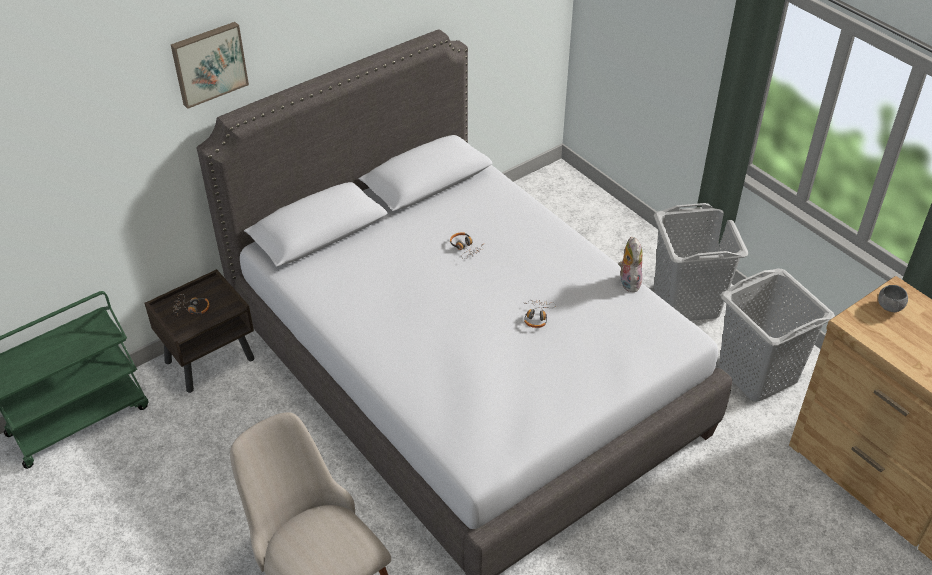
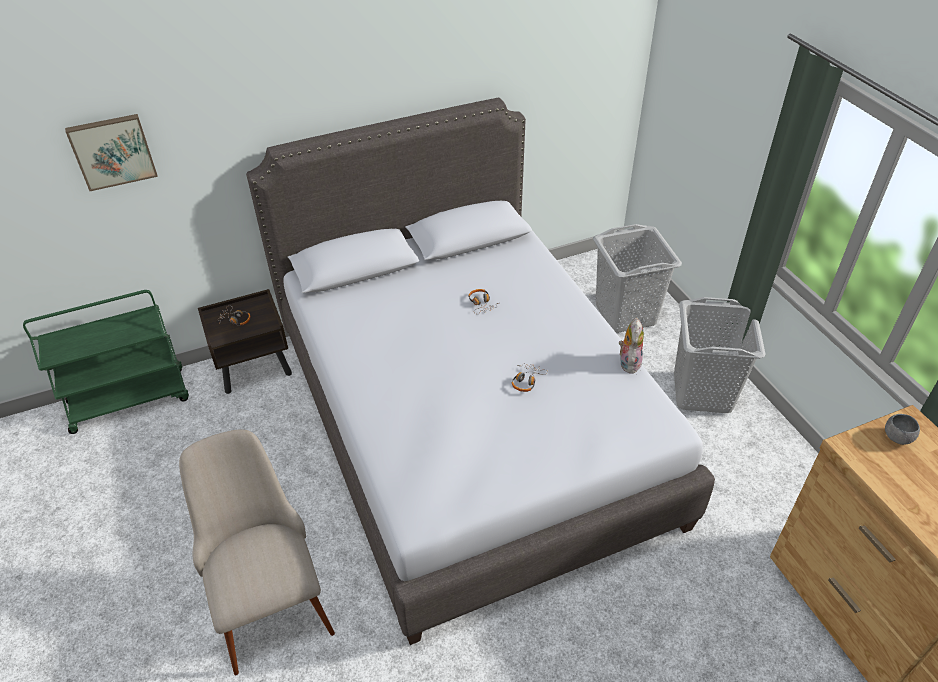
camera: 15 degrees right, 0 degrees up
picture [171,22,249,109] -> picture moved to [65,114,158,191]
grey laundry basket [719,269,835,402] -> grey laundry basket moved to [593,224,682,333]

